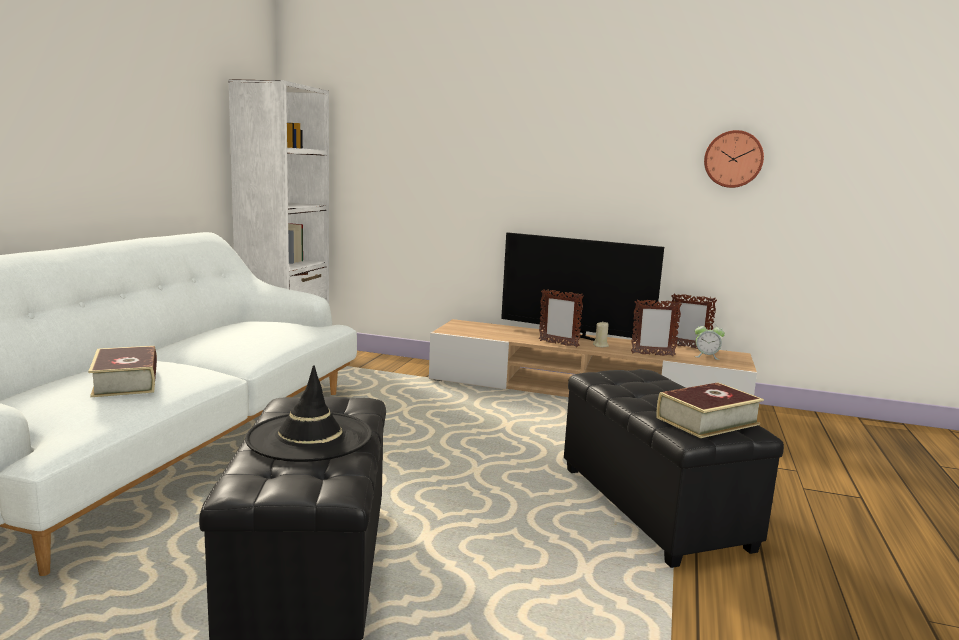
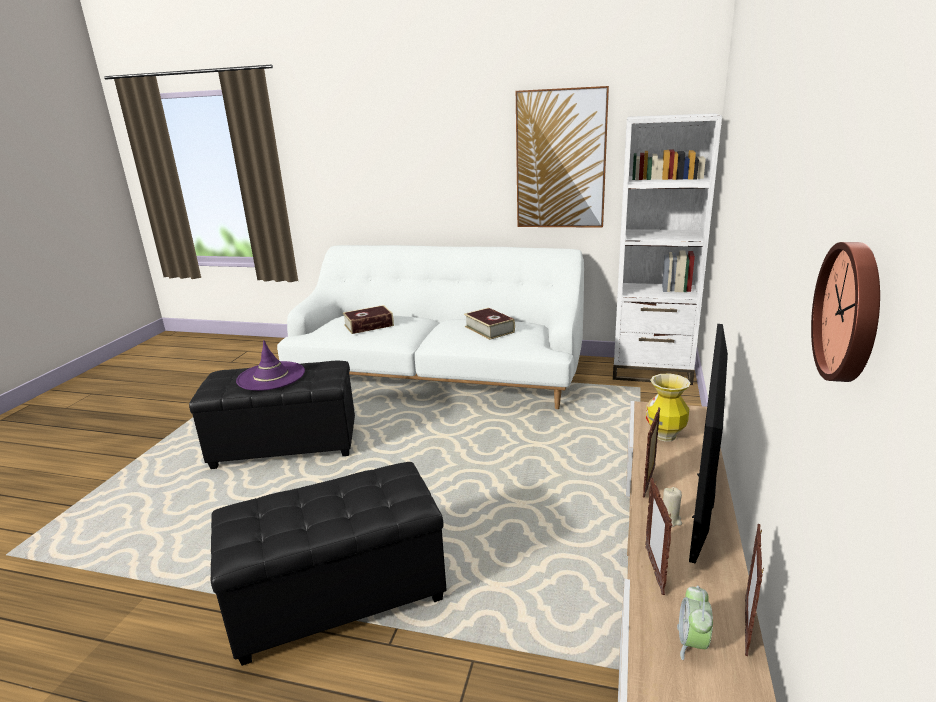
camera: 90 degrees right, 10 degrees up
black hat [245,365,372,462] -> purple hat [236,340,305,391]
book [657,382,764,438] -> book moved to [464,308,515,340]
none -> picture [516,86,609,228]
none -> vase [646,373,690,442]

